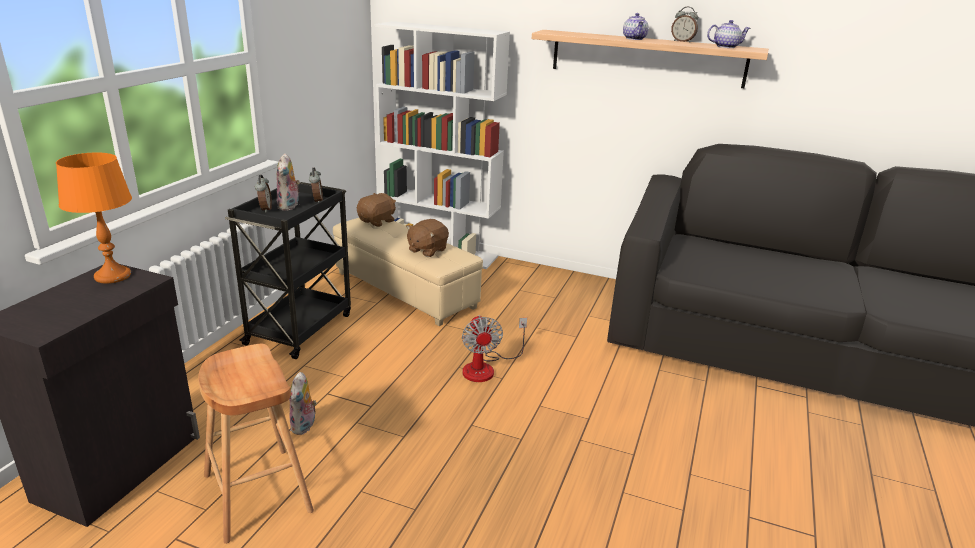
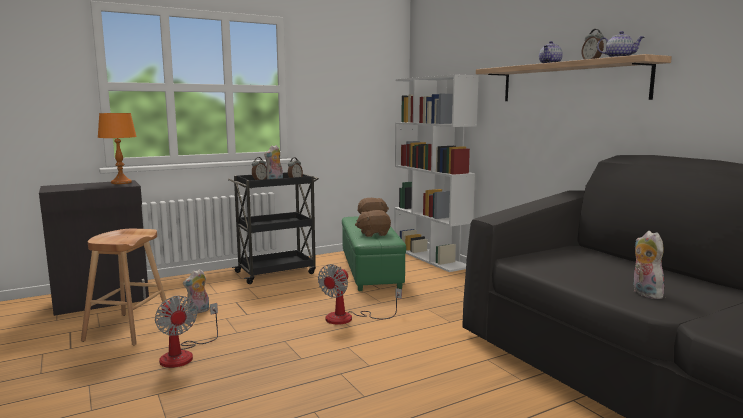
camera: 40 degrees right, 15 degrees down
beige ottoman [333,218,483,326] -> green ottoman [342,216,406,291]
none -> fan [155,296,218,368]
none -> plush toy [633,231,664,299]

